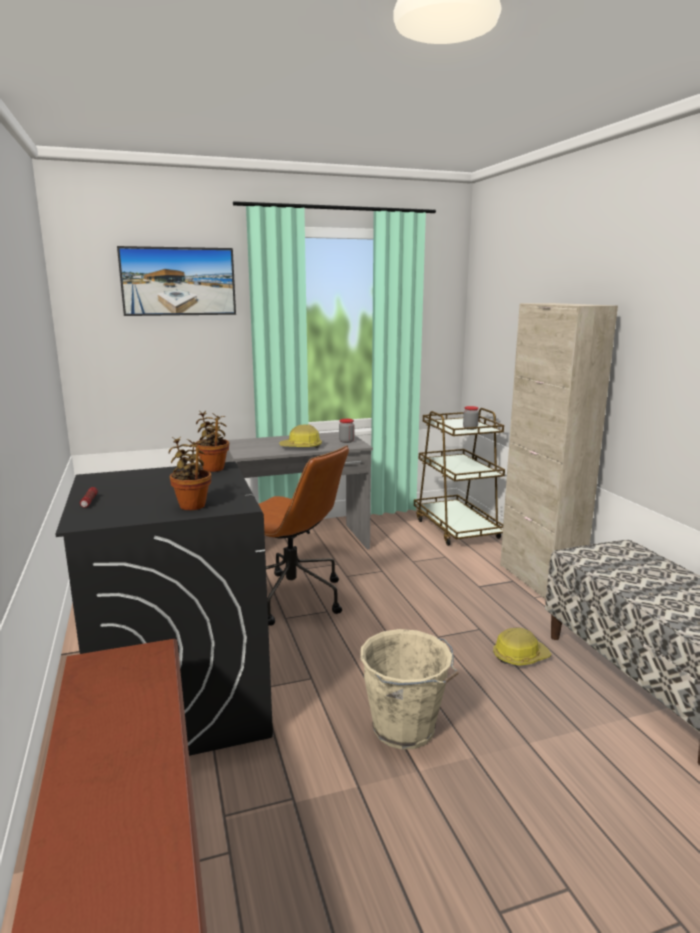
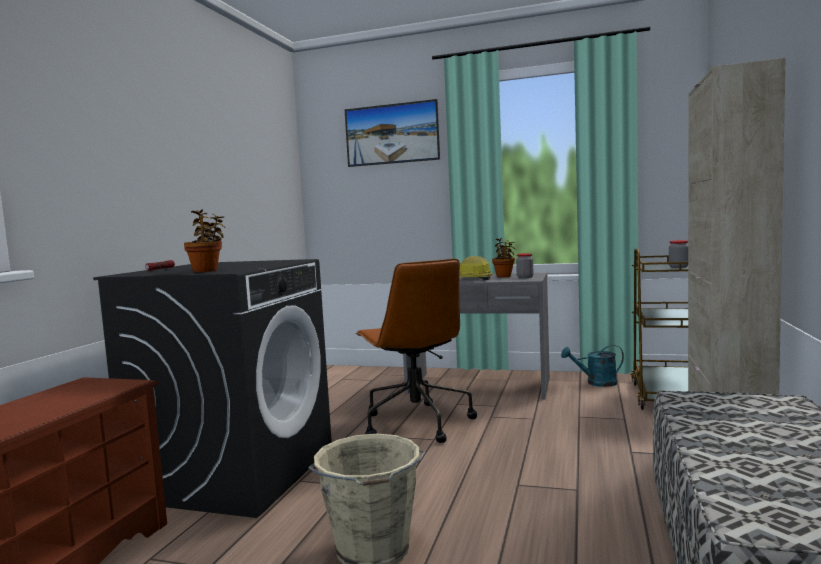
camera: 35 degrees right, 10 degrees down
potted plant [195,411,229,472] -> potted plant moved to [492,238,515,277]
hard hat [493,628,552,665] -> none
none -> turquoise watering can [561,345,624,387]

